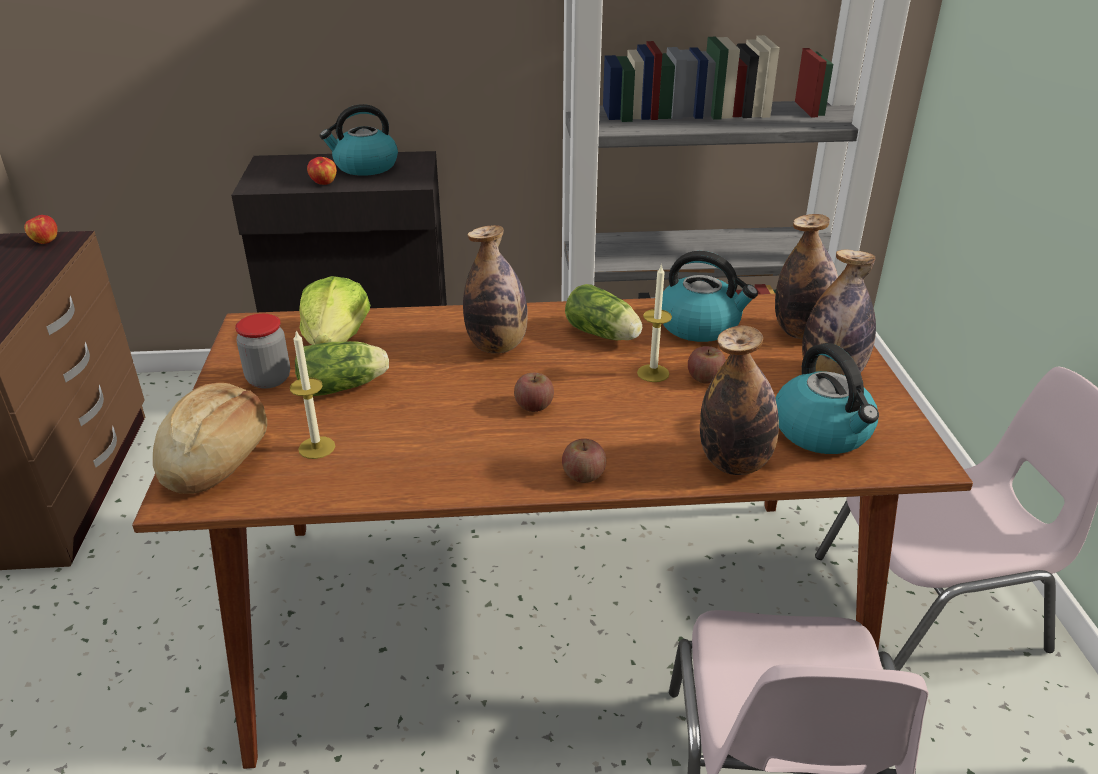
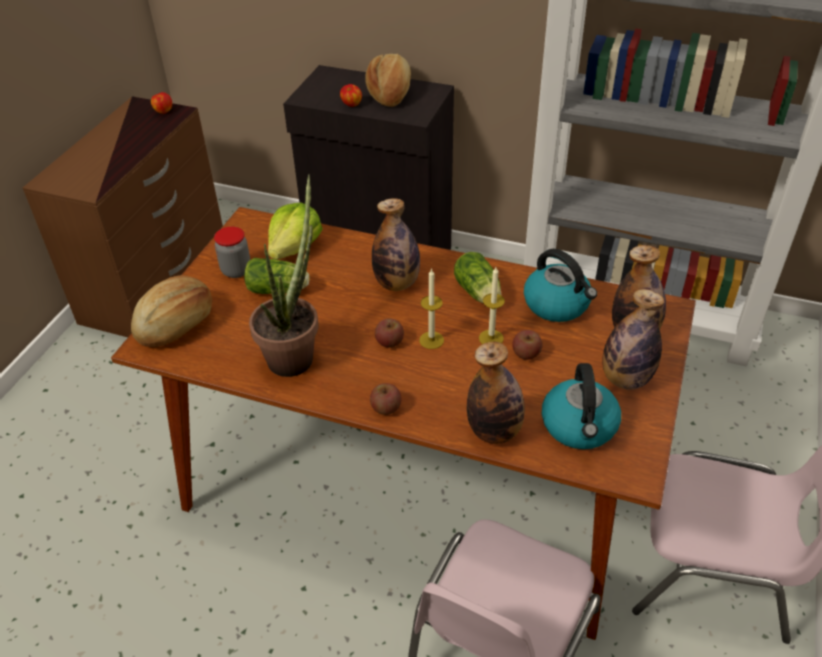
camera: 25 degrees right, 10 degrees up
candle [290,331,335,459] -> candle moved to [419,268,444,349]
kettle [320,104,398,176] -> bread [365,54,411,107]
none -> potted plant [249,174,319,377]

